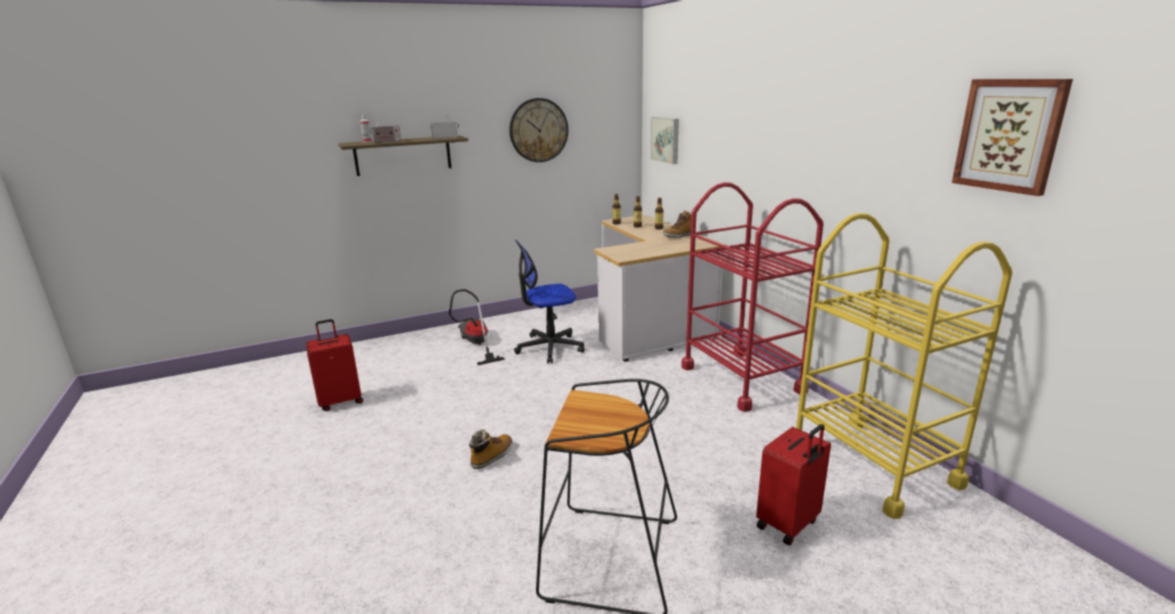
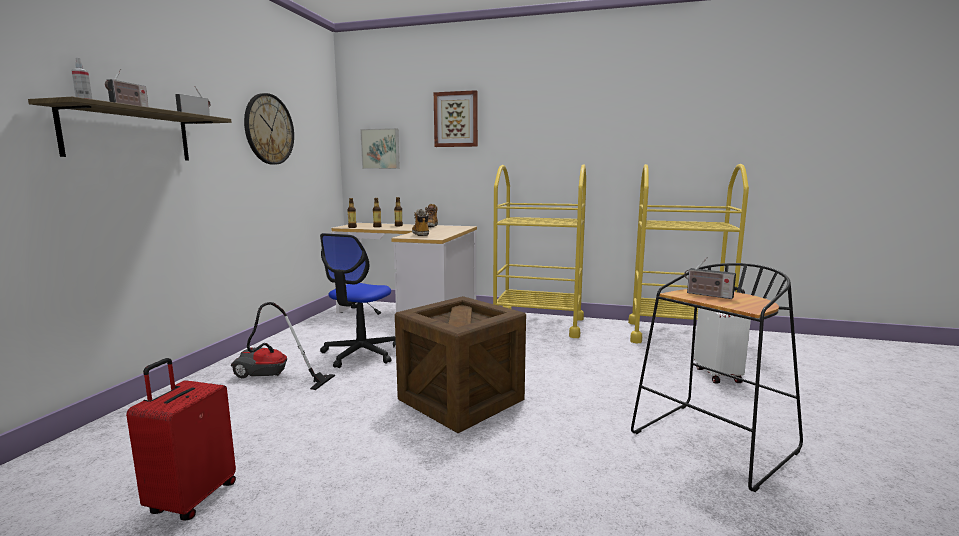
camera: 50 degrees left, 10 degrees down
boot [469,429,512,469] -> boot moved to [412,209,429,236]
red cart [681,182,824,412] -> yellow cart [493,164,586,338]
red suitcase [756,424,831,546] -> white suitcase [694,287,751,384]
picture [952,79,1073,196] -> picture moved to [434,90,478,147]
none -> crate [395,296,526,433]
none -> radio [684,257,736,299]

